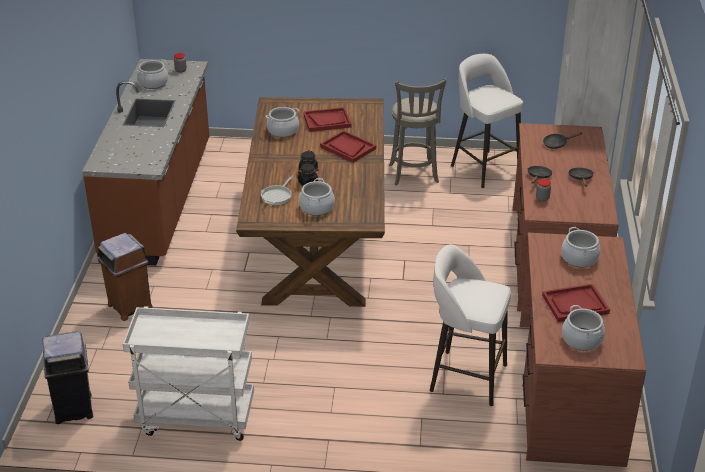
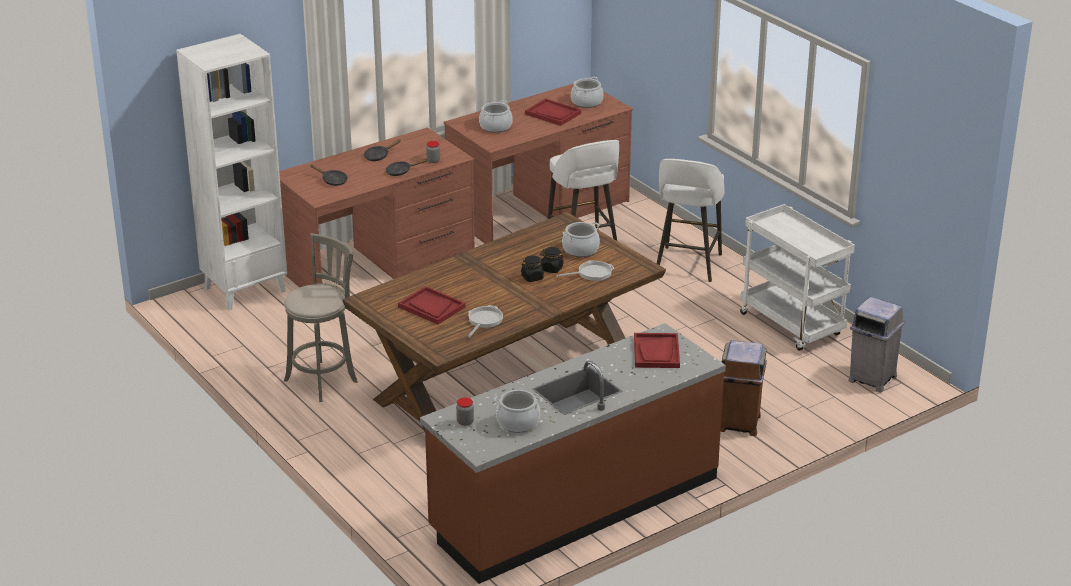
camera: 130 degrees left, 5 degrees down
cooking pot [265,107,299,137] -> frying pan [468,305,503,338]
red tray [320,130,376,163] -> red tray moved to [634,333,680,368]
white stool [451,54,523,188] -> white stool moved to [657,159,724,282]

